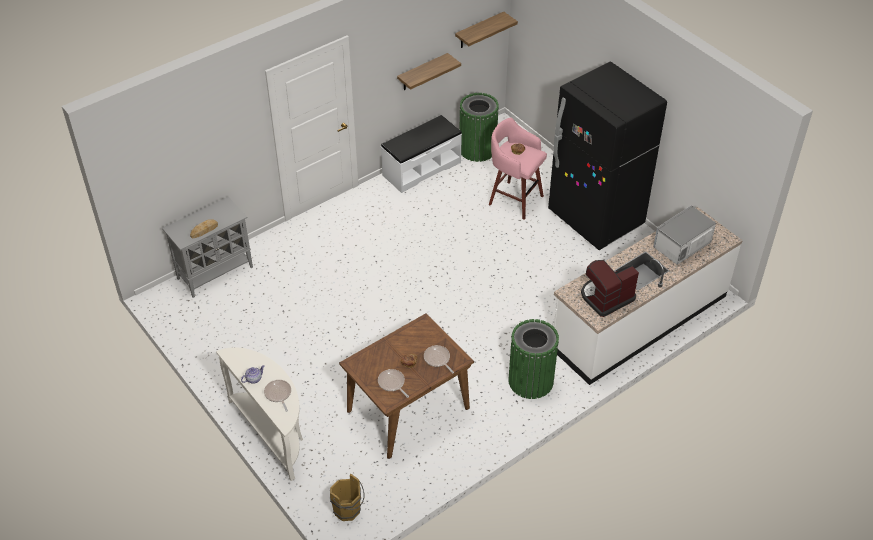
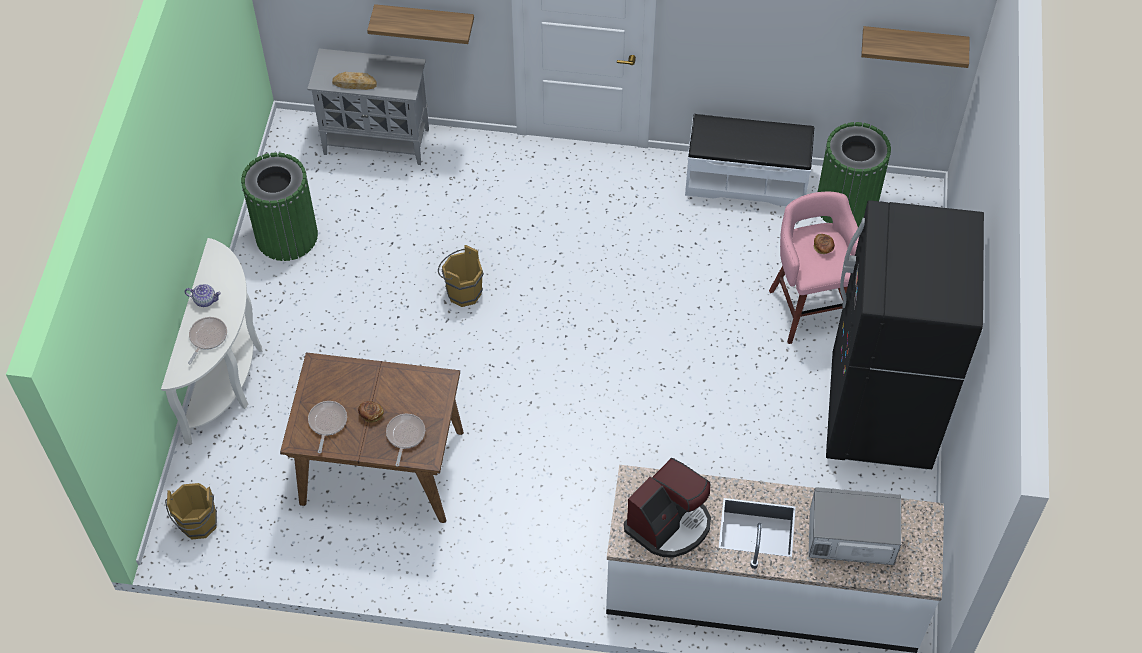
camera: 45 degrees right, 10 degrees up
shelf [397,53,461,90] -> shelf moved to [367,4,474,44]
green trash can [508,319,559,399] -> green trash can moved to [241,152,318,261]
coffee machine [581,260,639,317] -> coffee machine turned 120 degrees clockwise [624,458,711,558]
none -> brown bucket [438,245,484,307]

